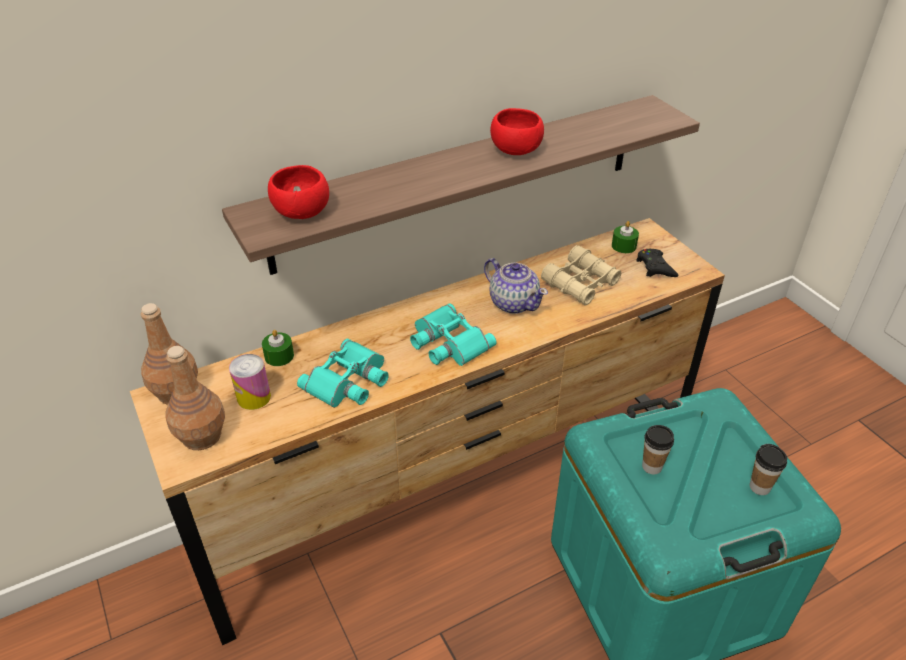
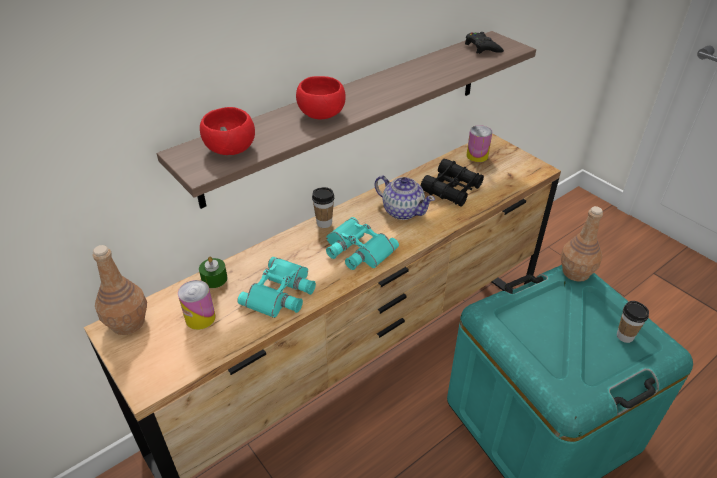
camera: 10 degrees left, 0 degrees up
brown bottle [165,346,225,450] -> brown bottle moved to [560,206,603,282]
red bowl [490,108,544,155] -> red bowl moved to [296,76,346,119]
beige binoculars [541,245,621,306] -> black binoculars [421,159,484,207]
green candle [612,221,639,253] -> can [466,125,492,162]
black game controller [636,249,679,277] -> black game controller moved to [465,32,504,54]
cup [642,425,674,474] -> cup moved to [312,187,334,228]

